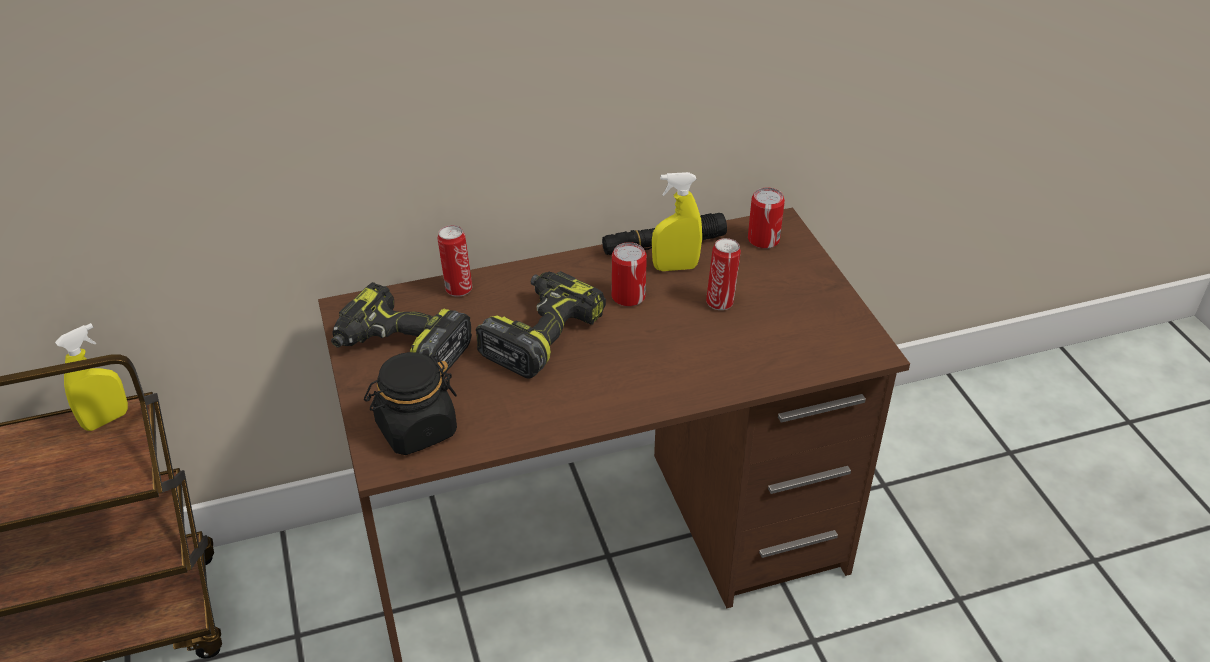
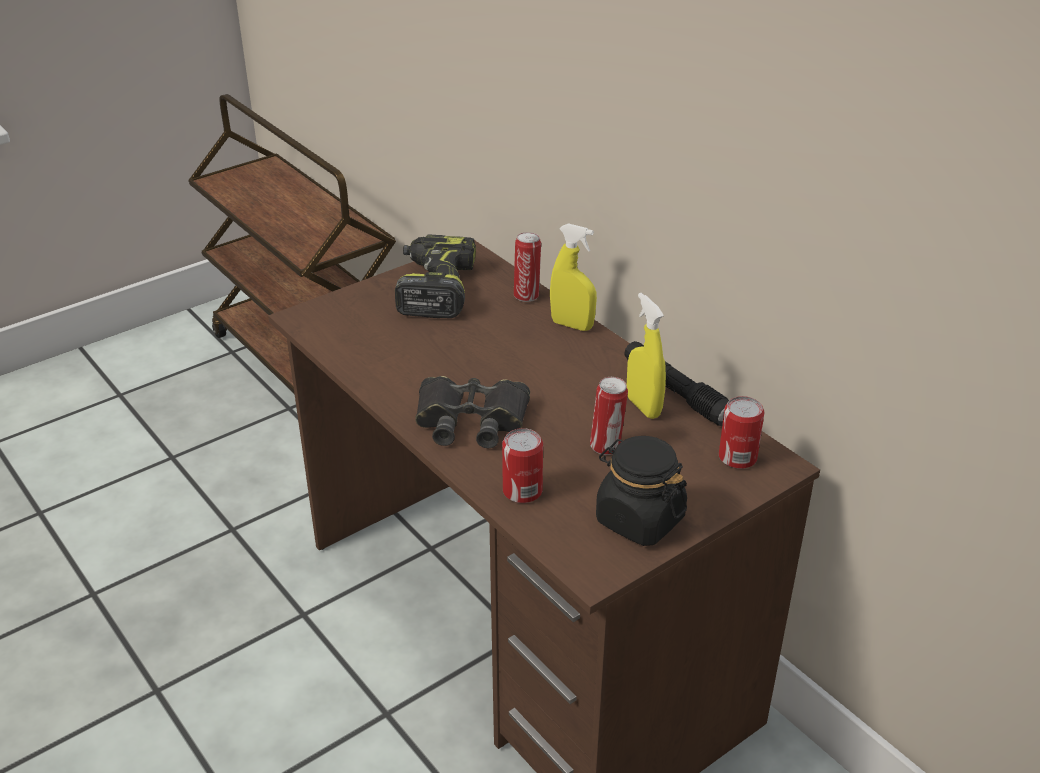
camera: 70 degrees right, 5 degrees down
yellow spray bottle [55,323,128,431] -> yellow spray bottle moved to [550,223,597,331]
black jar [364,352,457,455] -> black jar moved to [596,436,687,546]
power drill [476,271,606,379] -> none
can [612,242,647,307] -> can moved to [502,428,543,503]
none -> black binoculars [415,376,530,448]

